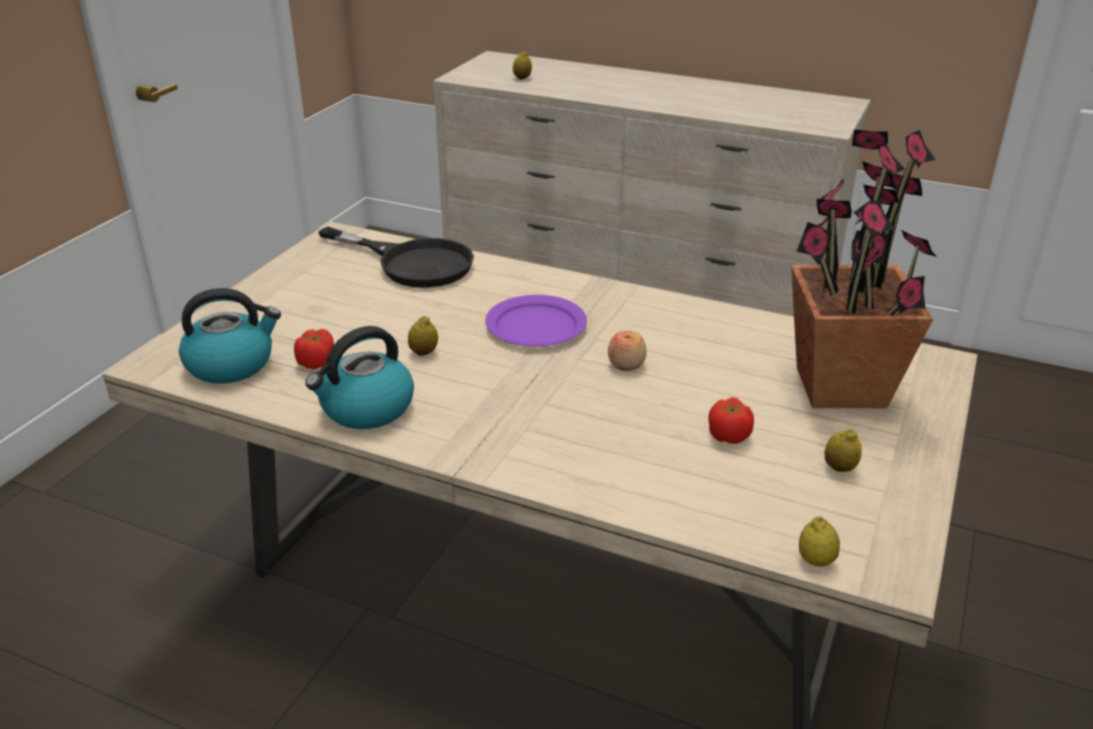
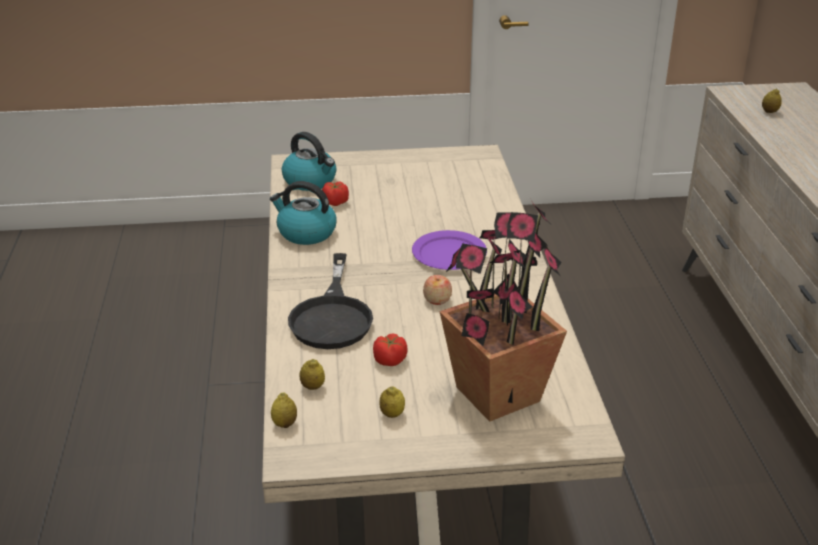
camera: 60 degrees right, 0 degrees up
black frying pan [318,227,474,288] -> black frying pan moved to [288,253,373,349]
lemon [408,316,438,356] -> lemon moved to [299,359,325,390]

